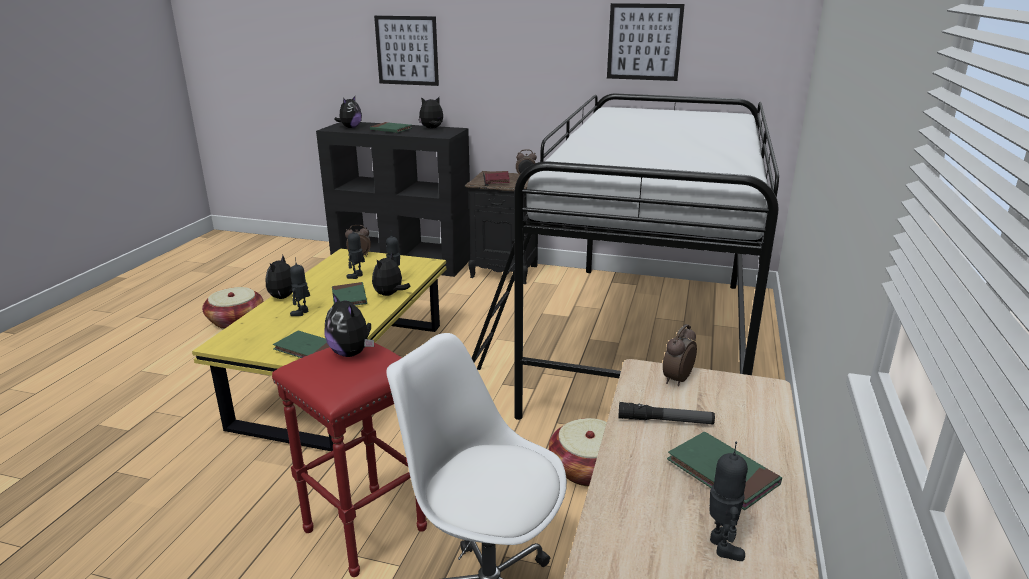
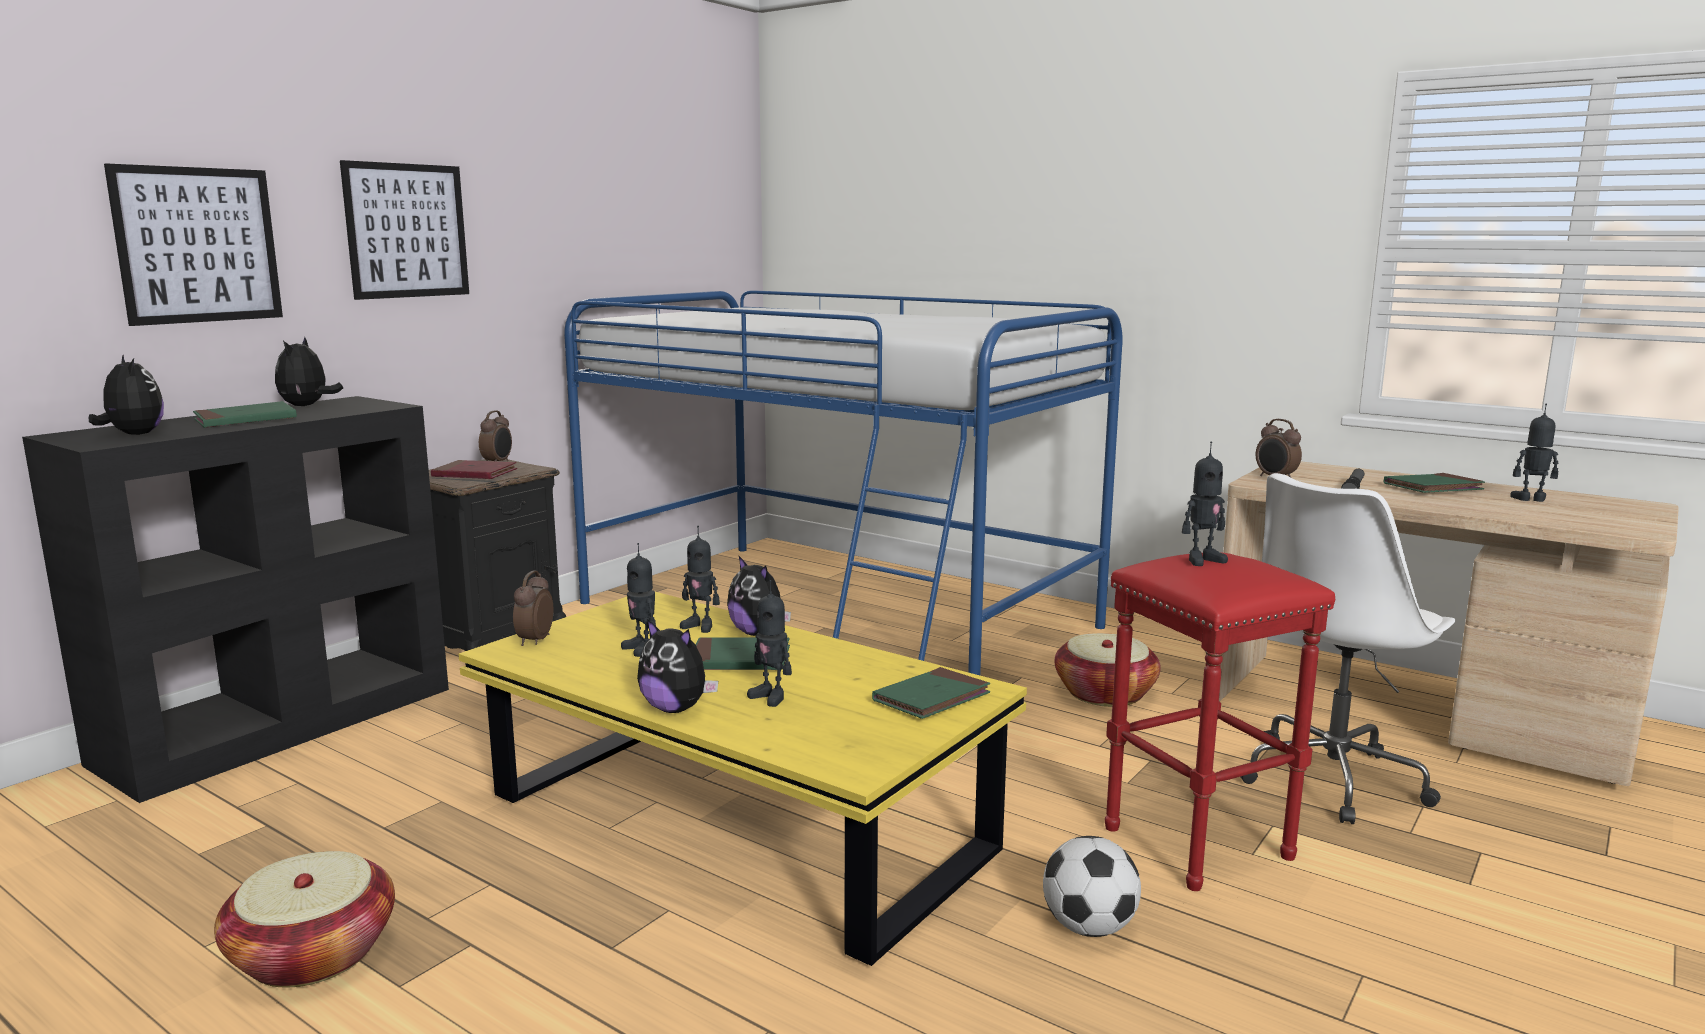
camera: 70 degrees left, 10 degrees down
plush toy [324,294,374,357] -> toy robot [1182,441,1228,566]
black bed [472,94,779,420] -> blue bed [564,290,1123,675]
picture [607,3,685,81] -> picture moved to [340,160,469,300]
none -> football [1043,836,1141,937]

